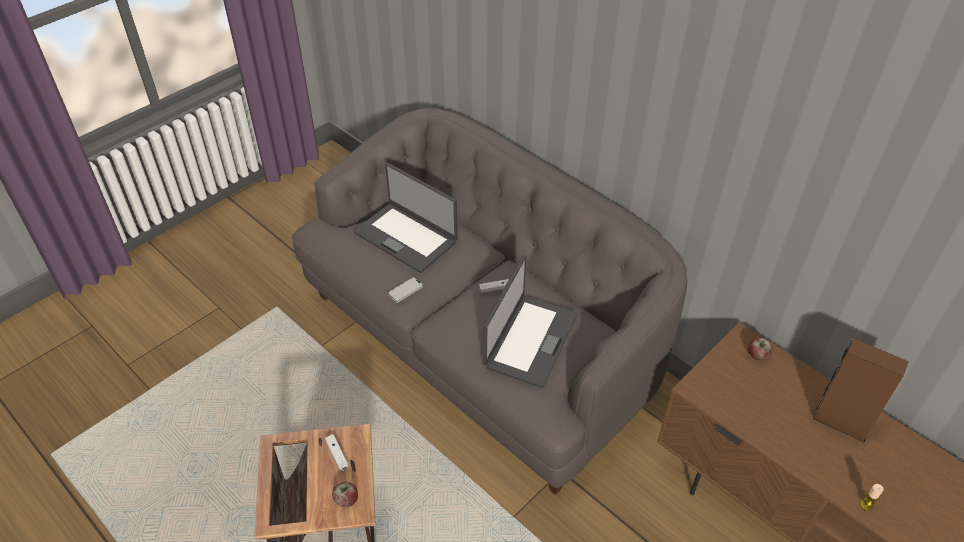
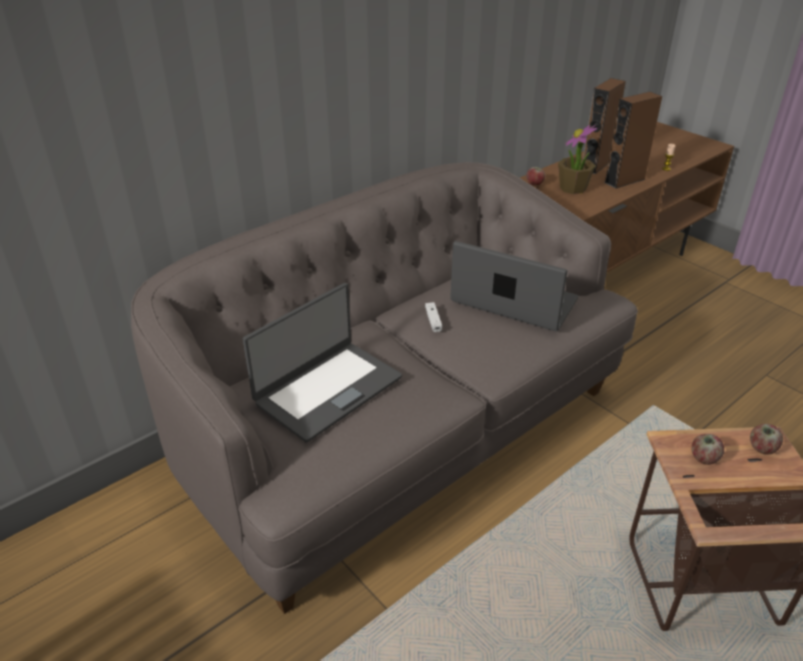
camera: 85 degrees left, 10 degrees down
white game controller [325,434,349,471] -> apple [692,434,724,465]
phone [388,277,423,303] -> none
none -> potted plant [558,125,597,194]
none -> brown speaker [604,92,662,189]

